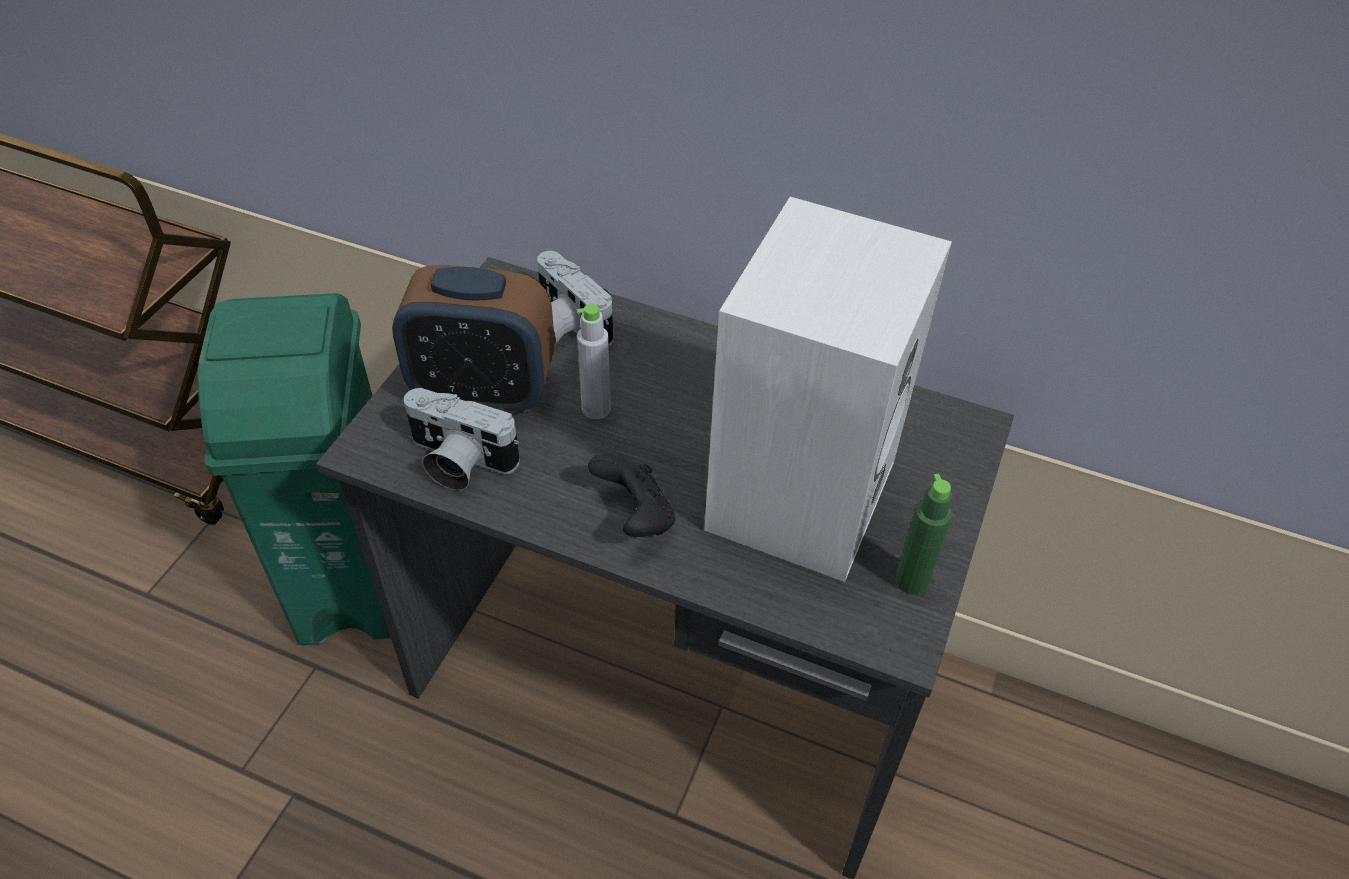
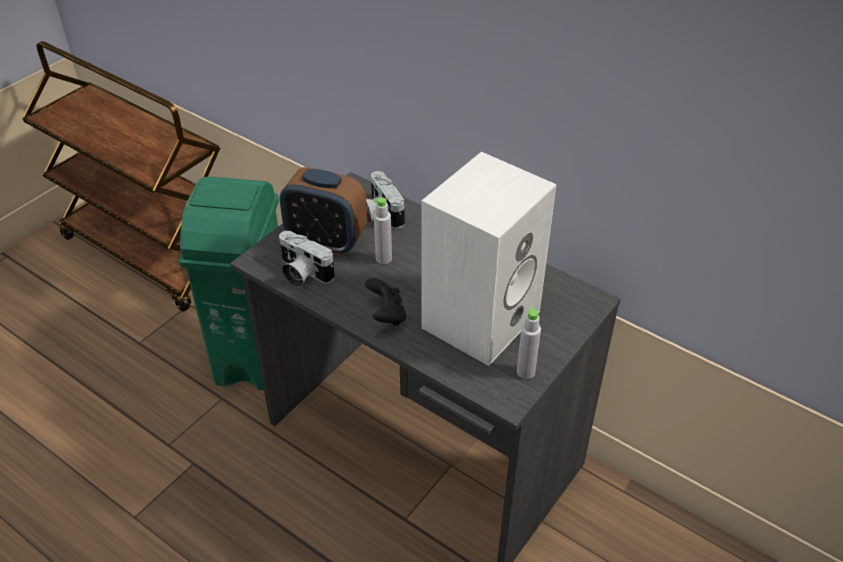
camera: 15 degrees right, 5 degrees down
green bottle [895,474,952,595] -> grey bottle [517,307,541,379]

